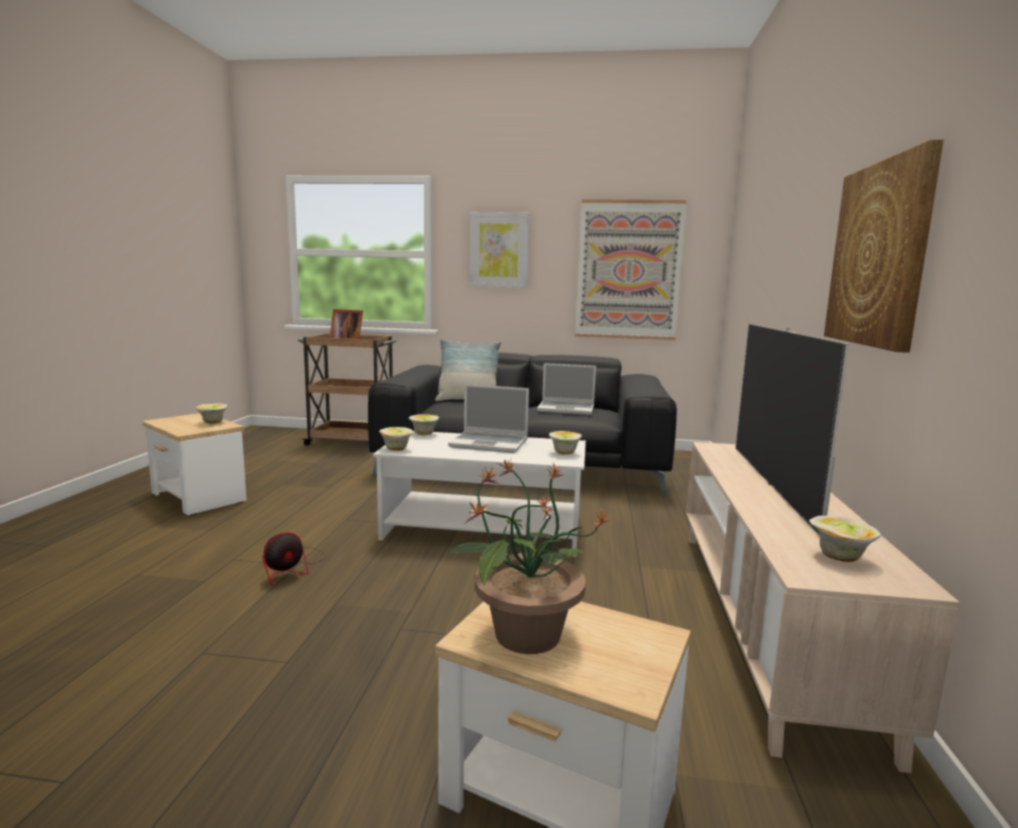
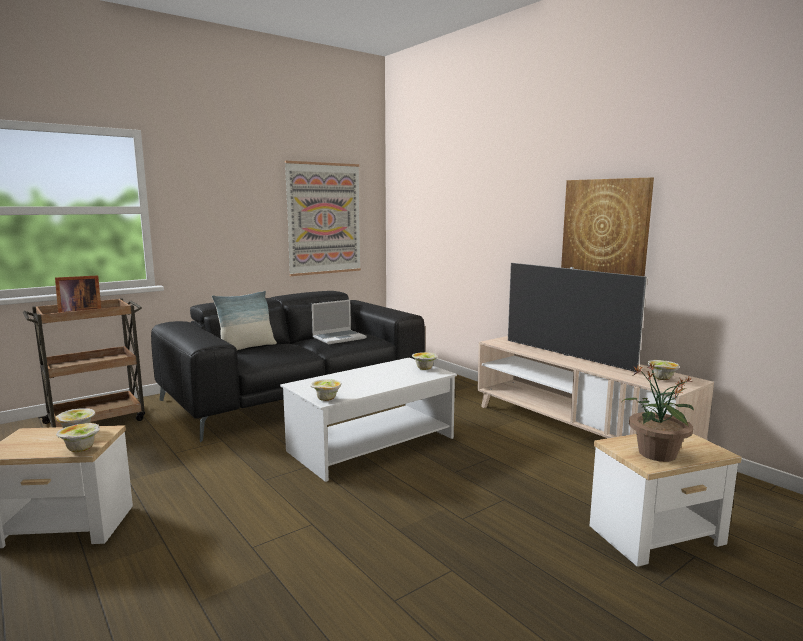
camera: 45 degrees left, 0 degrees up
fan [262,532,326,586] -> none
bowl [409,414,439,435] -> bowl moved to [56,423,100,452]
laptop [448,384,529,453] -> none
picture [469,212,529,288] -> none

